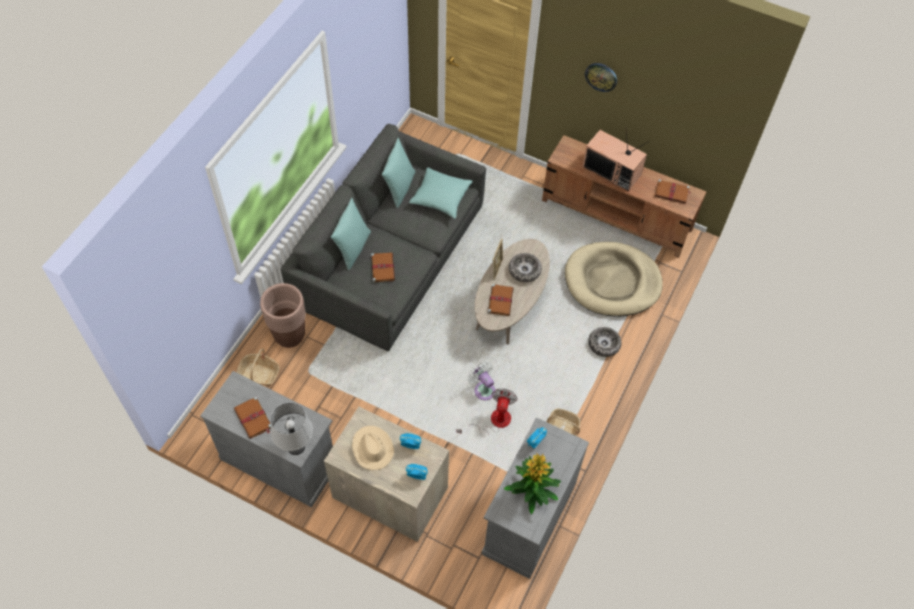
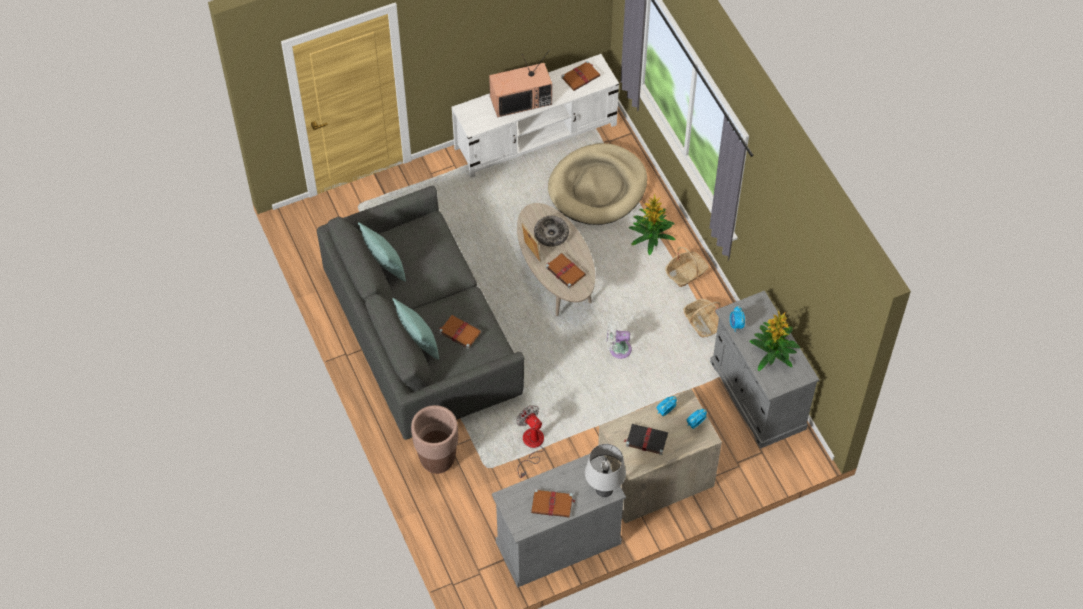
camera: 50 degrees left, 0 degrees up
basket [237,348,279,386] -> basket moved to [665,247,709,287]
beige hat [352,426,394,470] -> black book [623,424,668,455]
turquoise pillow [409,167,473,219] -> none
fan [456,388,517,436] -> fan moved to [517,405,544,478]
brown tv stand [542,135,706,258] -> white tv stand [452,54,619,178]
wall clock [585,63,617,92] -> none
bowl [588,327,621,357] -> potted plant [628,194,675,256]

